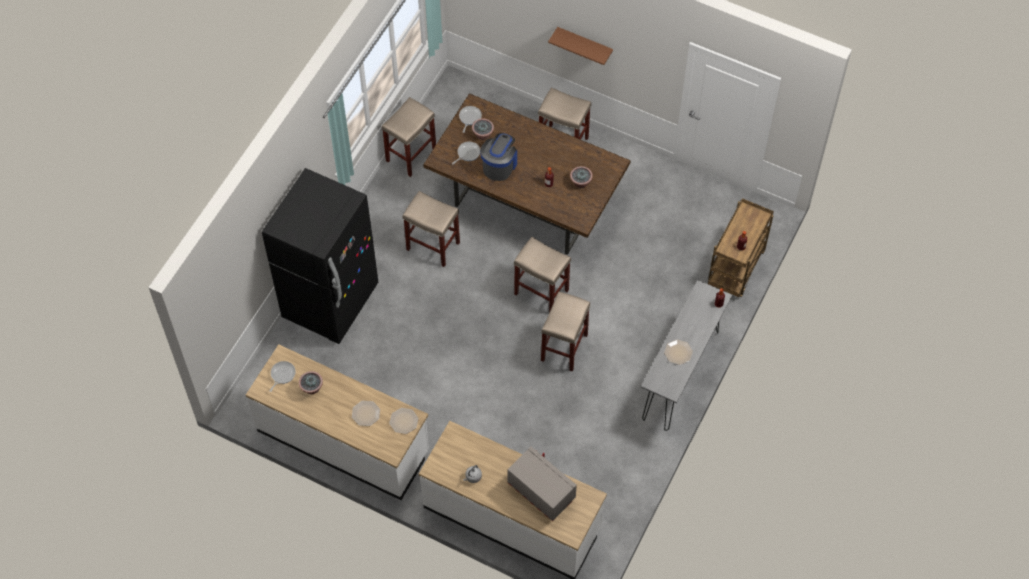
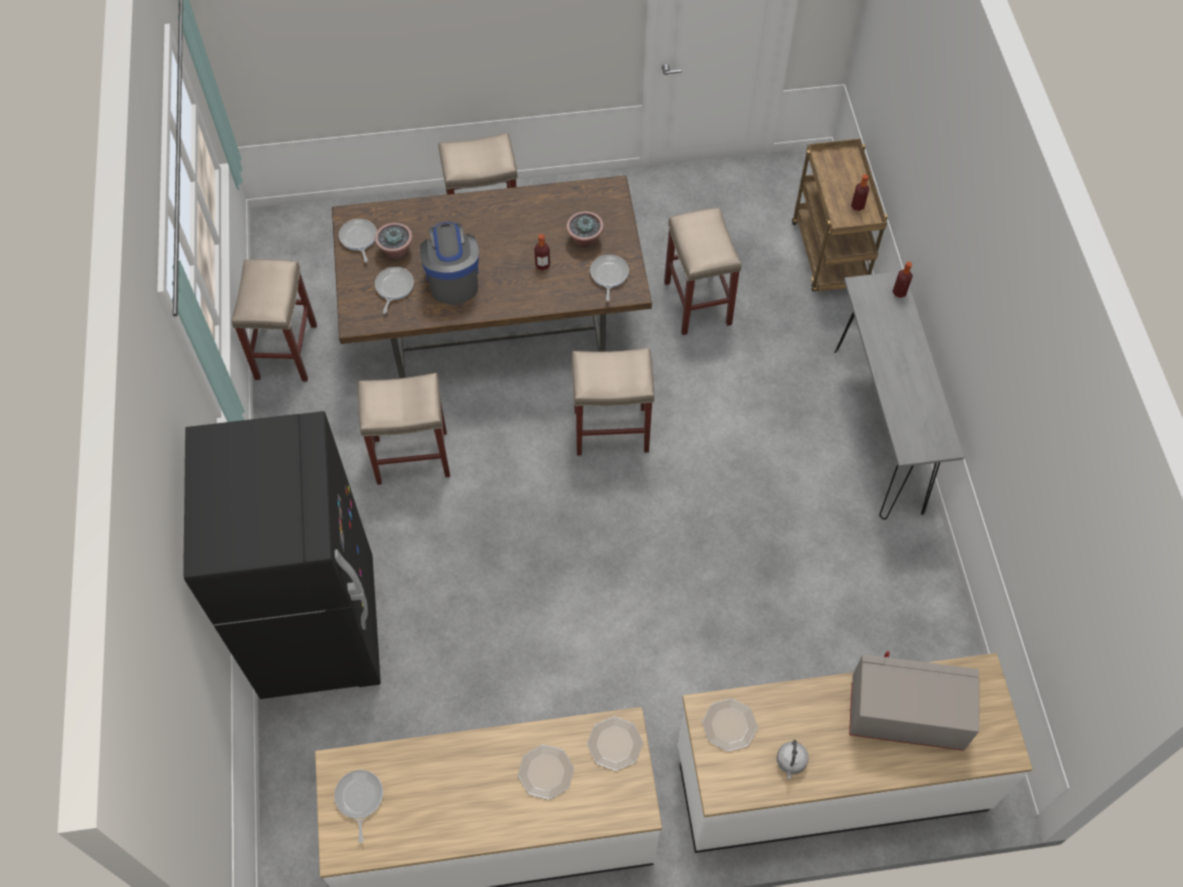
camera: 35 degrees left, 0 degrees up
potted plant [299,371,323,394] -> none
beige stool [541,291,590,372] -> beige stool moved to [664,207,741,335]
brown shelf [548,27,613,65] -> none
plate [664,339,693,365] -> plate moved to [702,698,758,752]
none -> frying pan [590,255,629,301]

